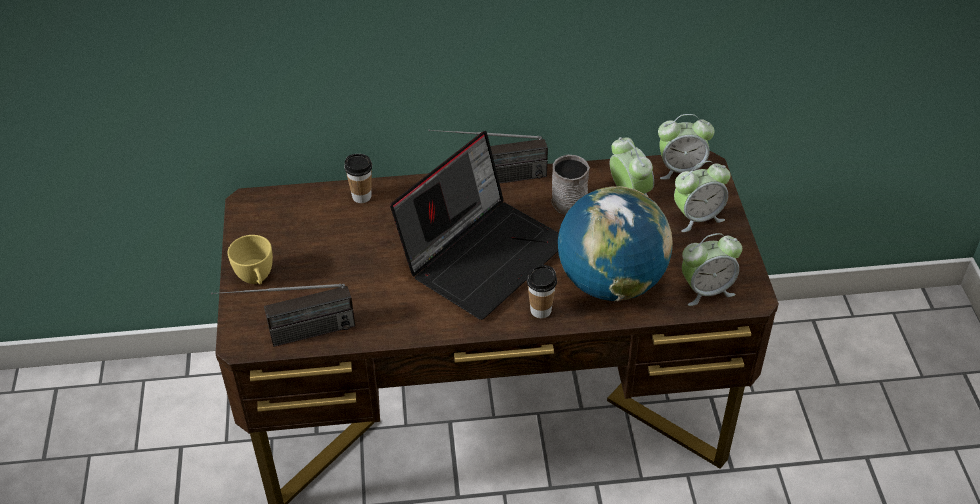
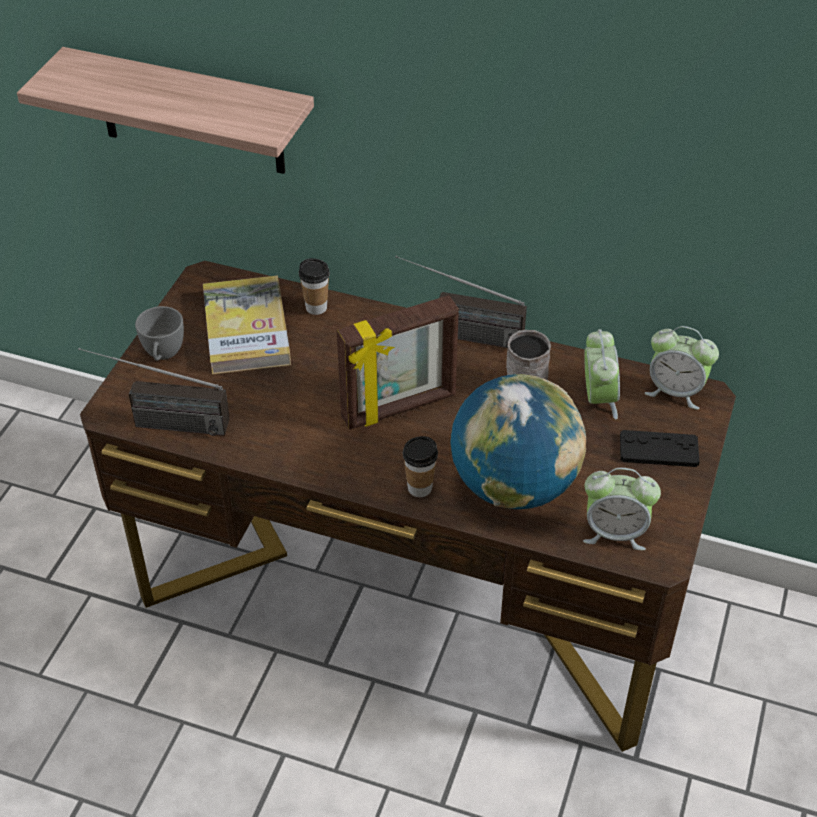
camera: 25 degrees right, 0 degrees up
yellow cup [228,235,273,285] -> grey cup [135,306,184,361]
laptop [390,131,559,320] -> picture frame [337,295,459,430]
alarm clock [674,161,731,232] -> black game controller [620,430,700,467]
none -> shelf [17,47,314,174]
none -> book [203,276,291,375]

